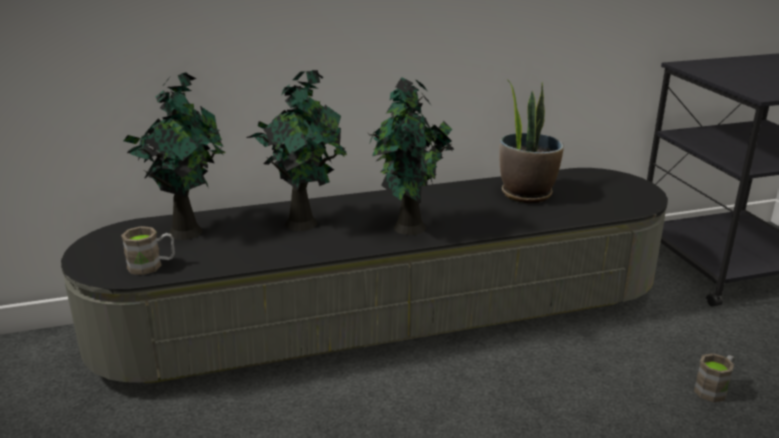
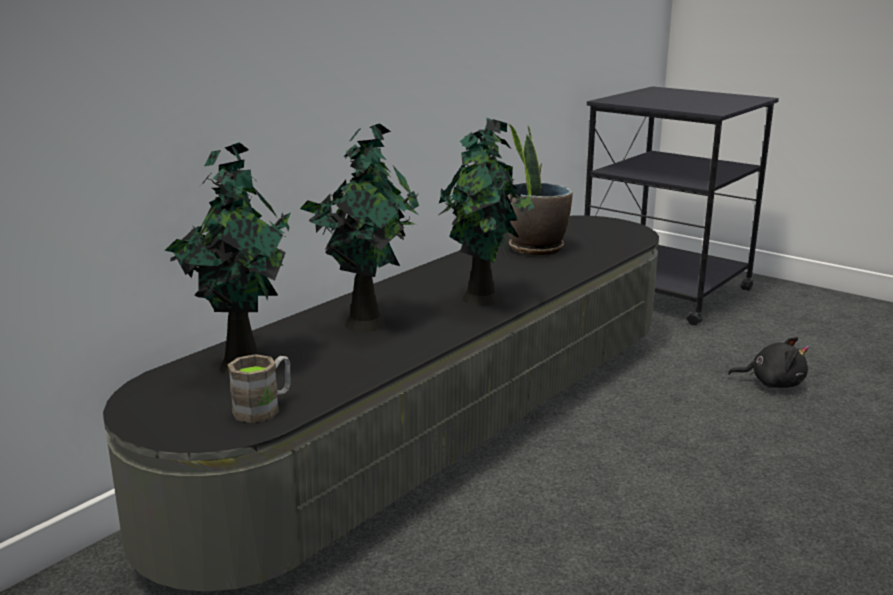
camera: 35 degrees left, 5 degrees down
brown mug [693,353,734,402] -> black plush toy [728,337,809,388]

